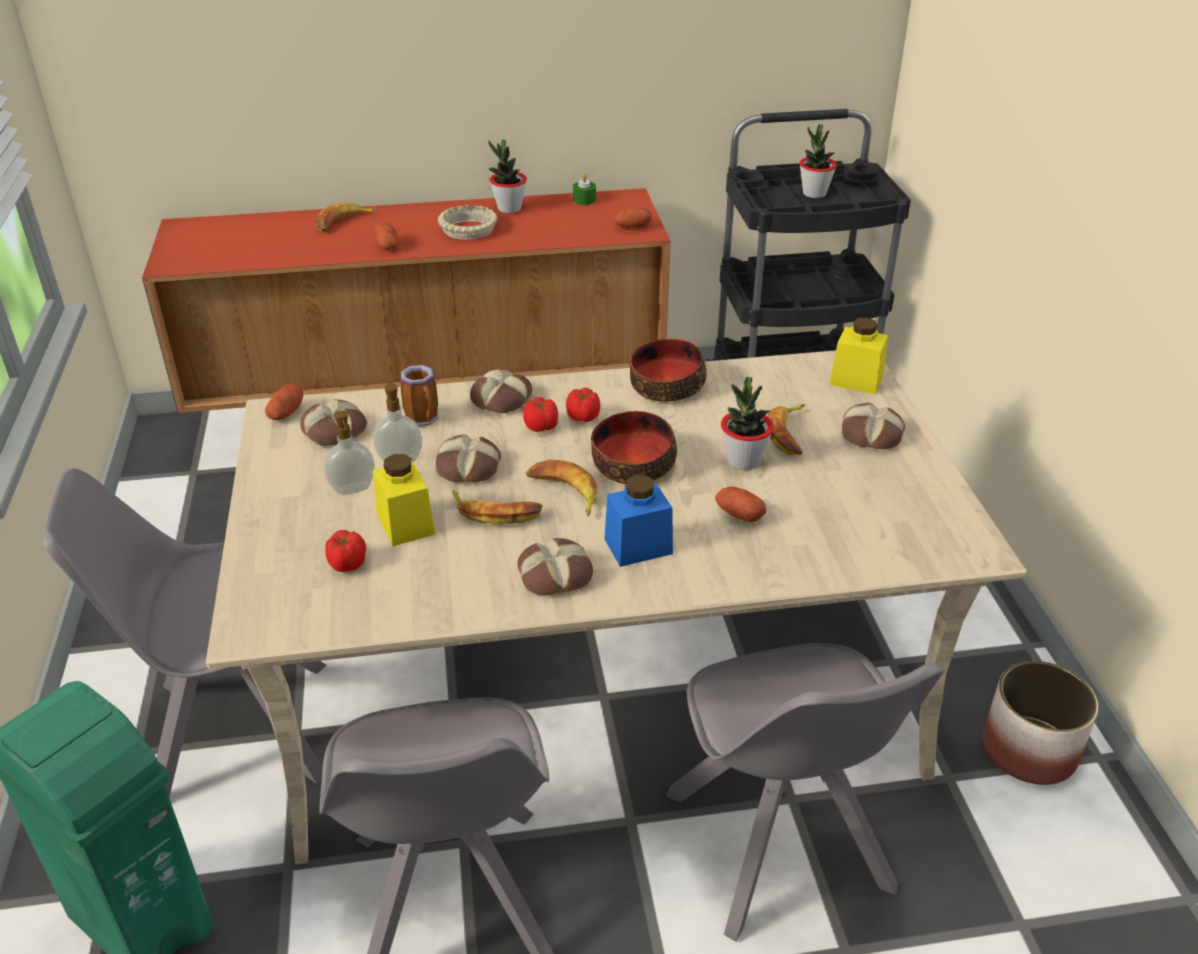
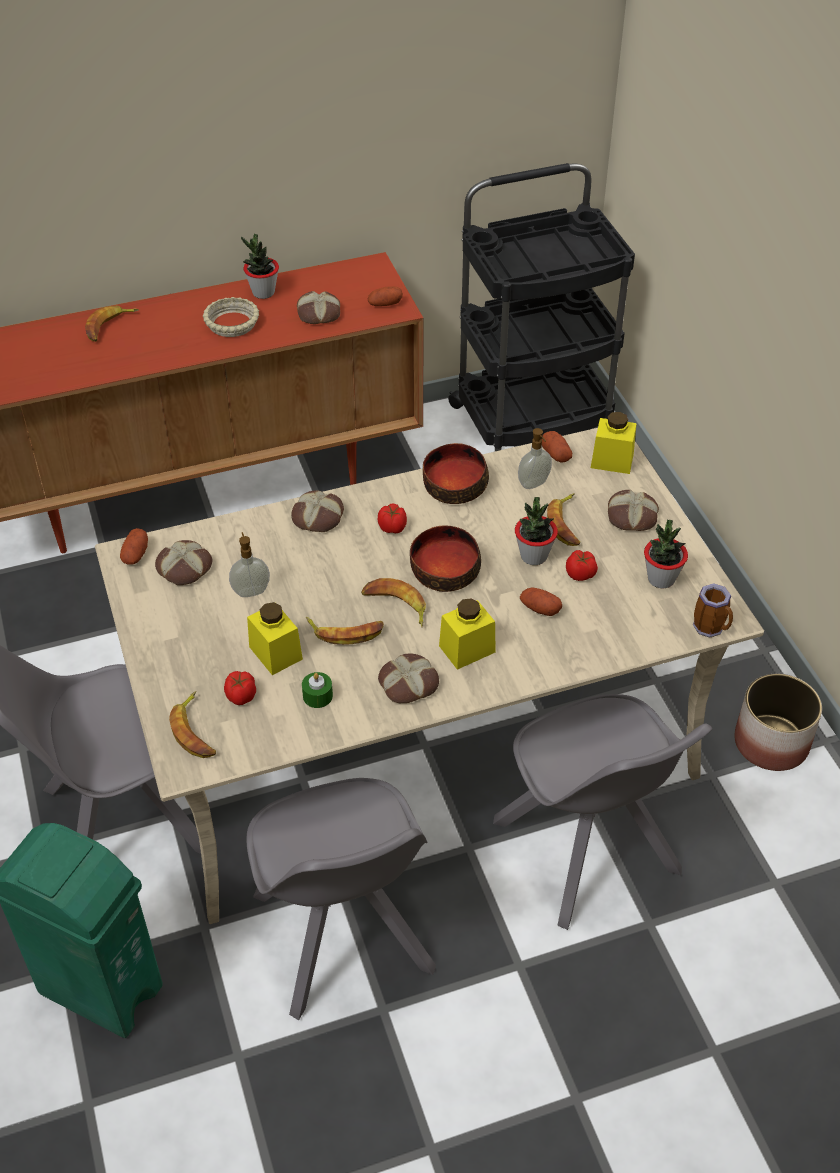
camera: 10 degrees left, 10 degrees up
soap dispenser [324,410,375,495] -> soap dispenser moved to [518,428,552,489]
potato [375,222,398,250] -> potato moved to [542,431,572,463]
mug [400,365,438,426] -> mug moved to [693,584,733,638]
bread [436,435,501,482] -> bread moved to [297,291,340,324]
tomato [523,397,558,432] -> tomato moved to [566,550,598,581]
green candle [573,173,596,205] -> green candle moved to [302,672,333,708]
blue jar [604,475,673,567] -> yellow jar [439,598,496,670]
potted plant [799,124,837,198] -> potted plant moved to [644,520,688,589]
none -> banana [169,691,216,758]

